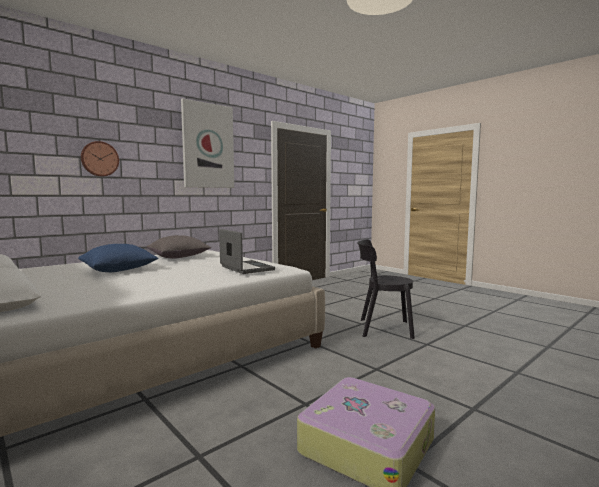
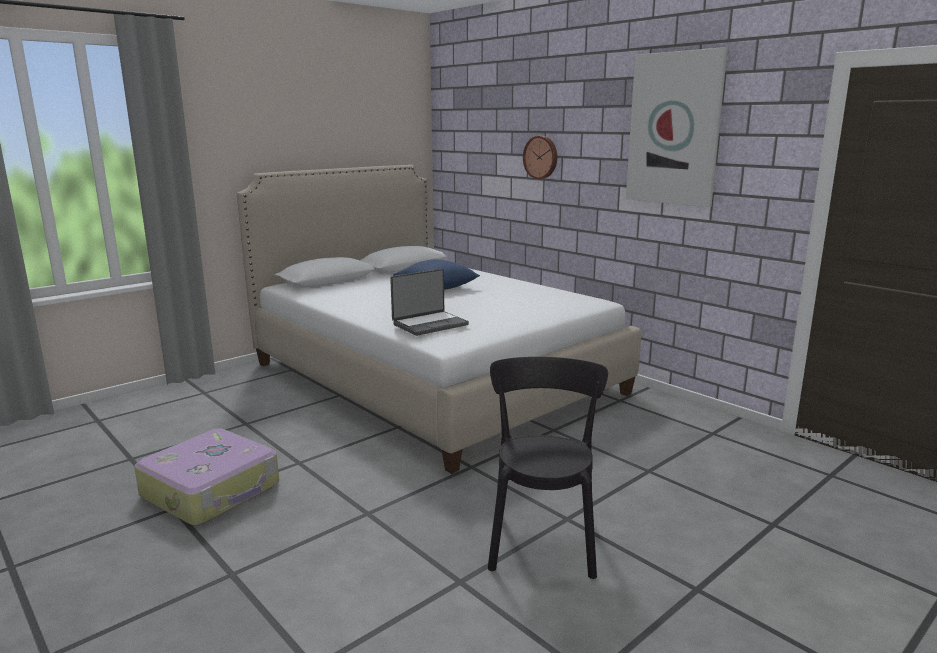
camera: 90 degrees right, 10 degrees up
grey pillow [147,235,211,259] -> none

